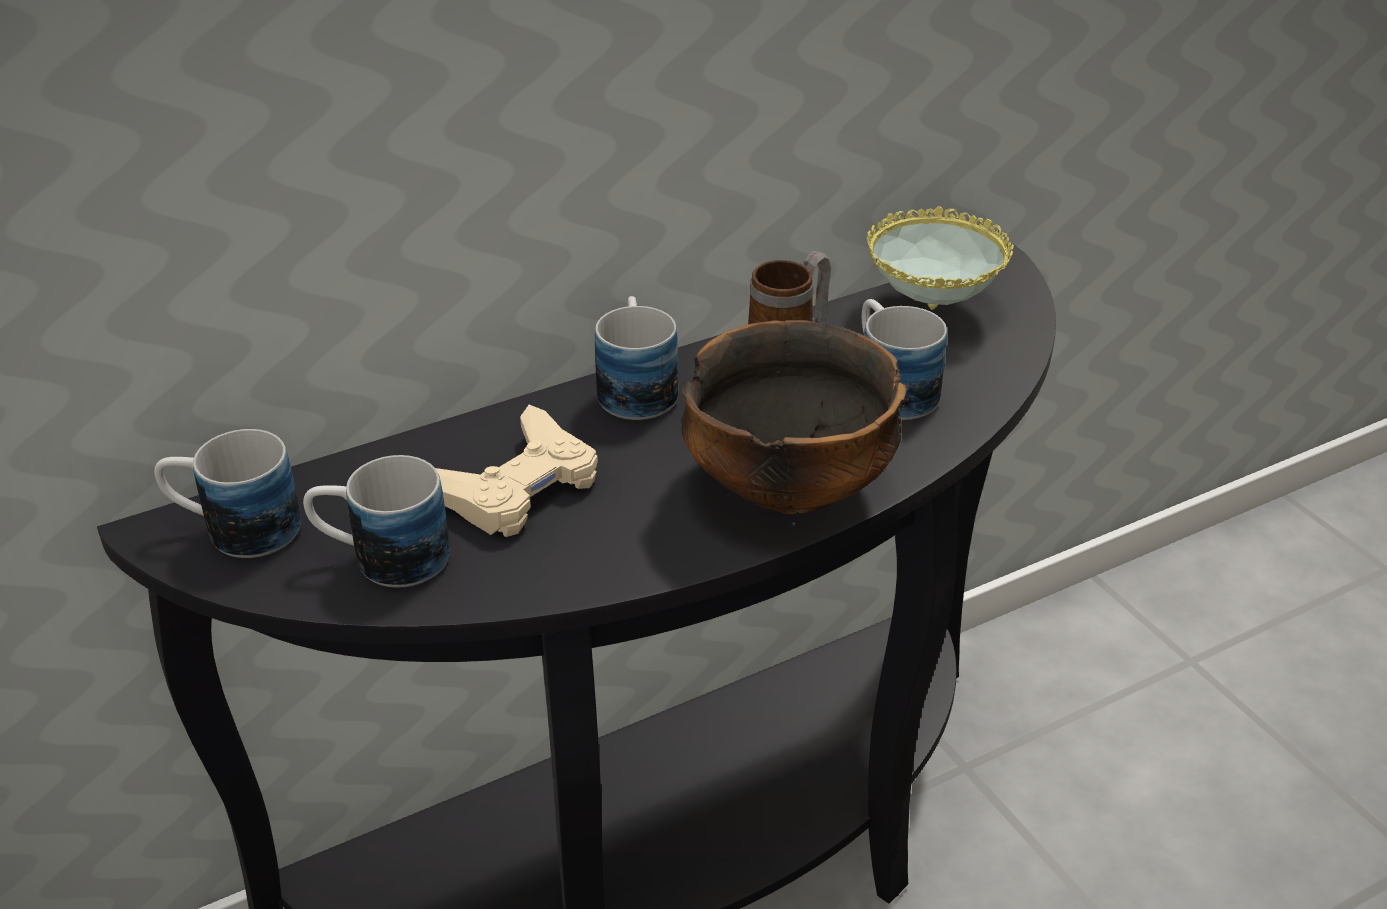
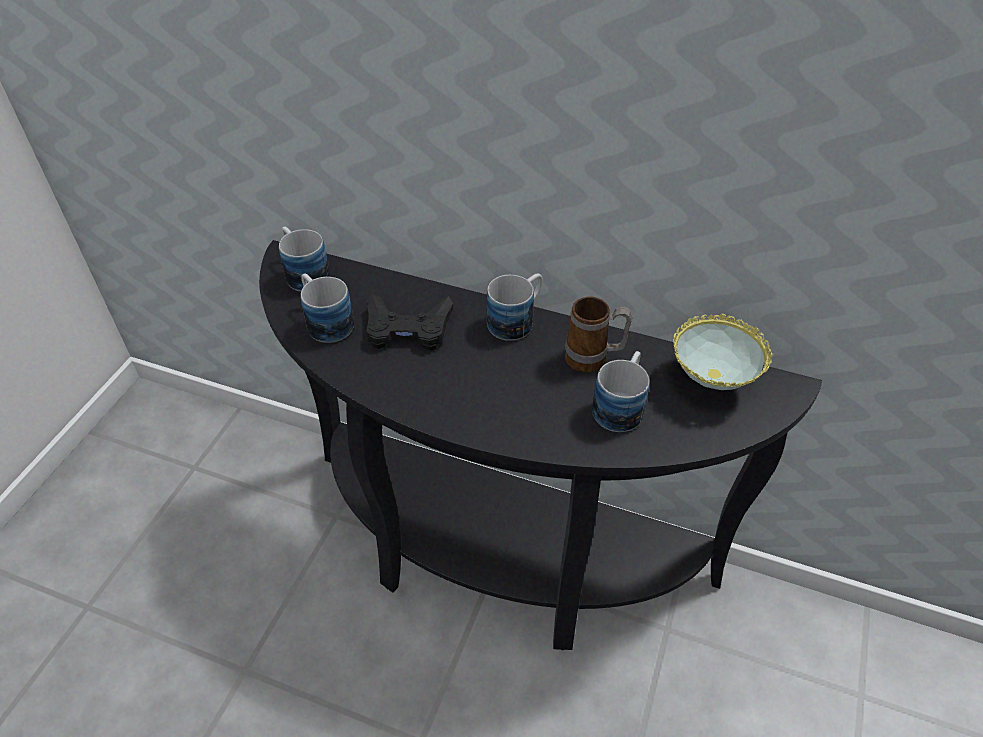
camera: 50 degrees right, 10 degrees up
beige game controller [435,405,598,537] -> black game controller [366,294,453,351]
bowl [681,320,907,514] -> none

